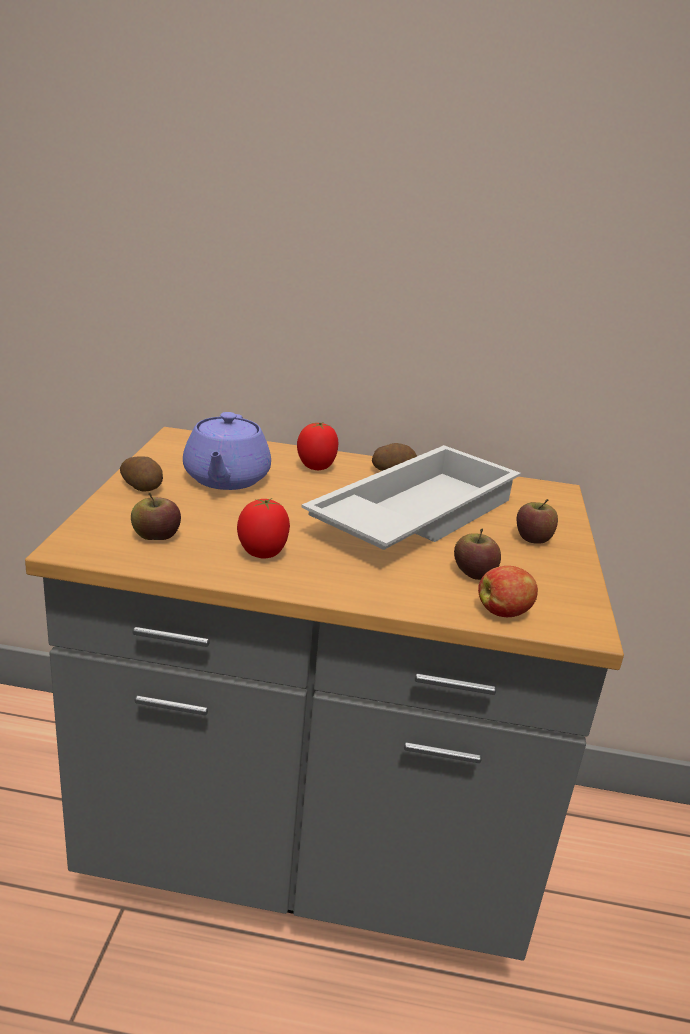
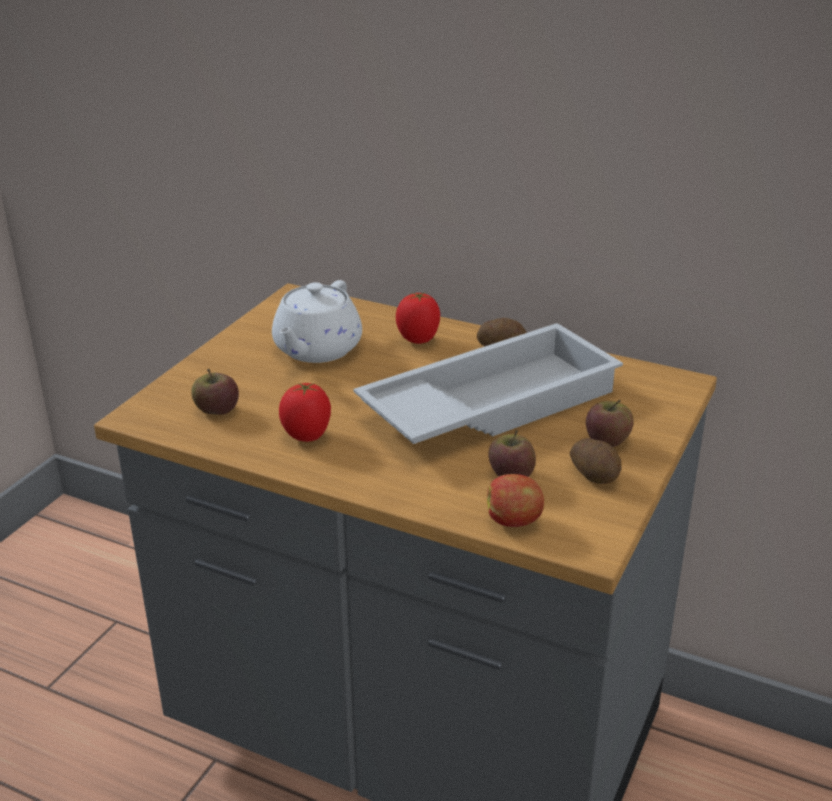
camera: 20 degrees right, 5 degrees up
potato [120,456,163,491] -> potato moved to [570,438,621,484]
purple teapot [183,412,271,490] -> white teapot [272,280,362,363]

